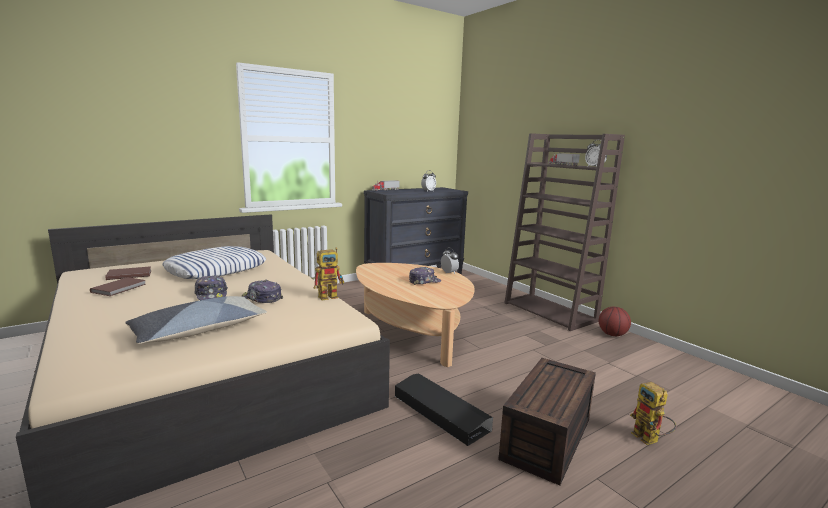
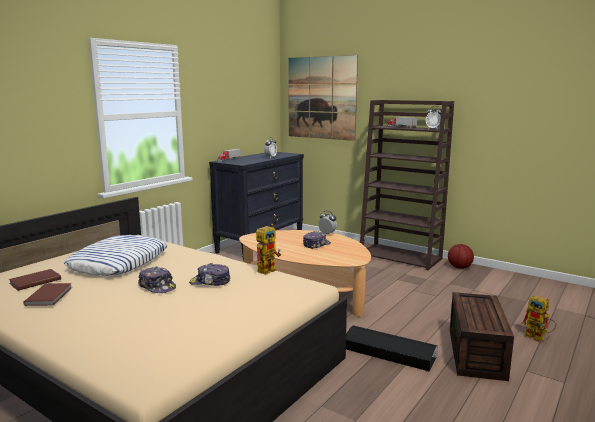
camera: 20 degrees left, 0 degrees up
pillow [125,296,267,344] -> none
none -> picture [288,55,358,141]

